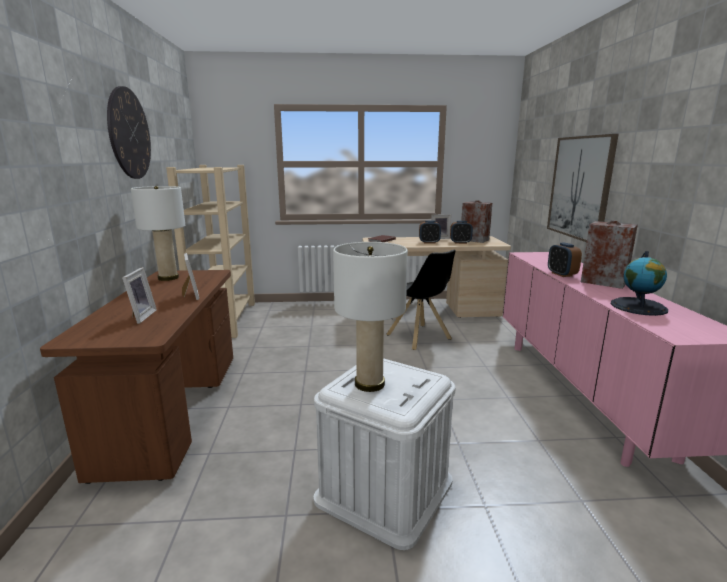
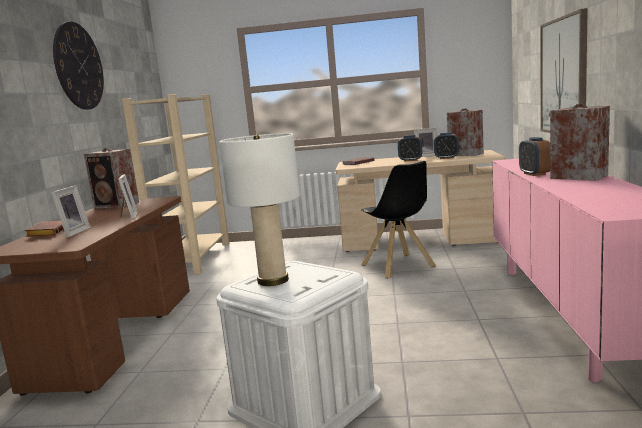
camera: 10 degrees right, 5 degrees down
white table lamp [131,186,185,281] -> speaker [84,148,139,208]
globe [611,251,668,316] -> none
none -> brown book [25,221,64,237]

